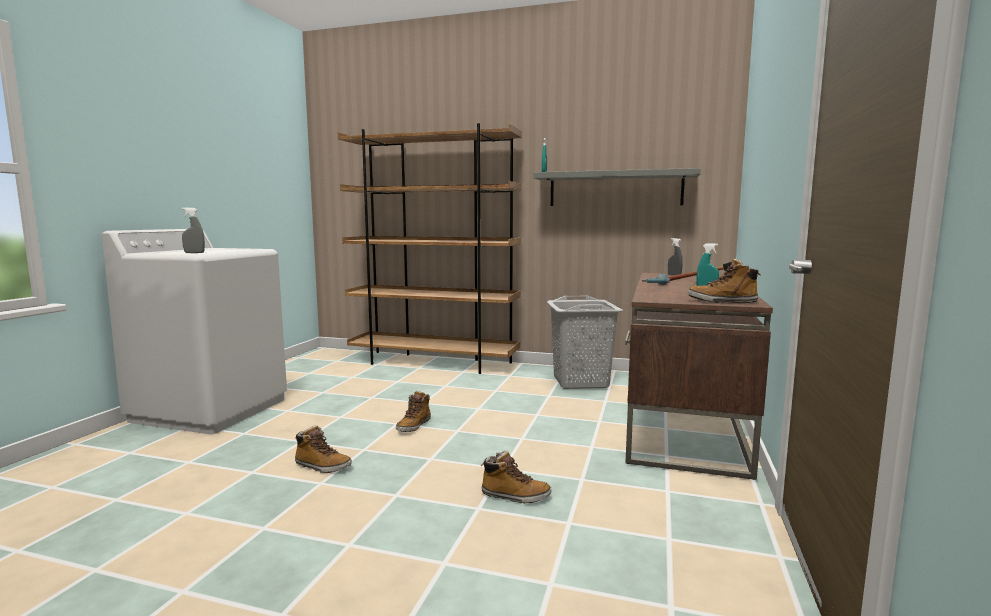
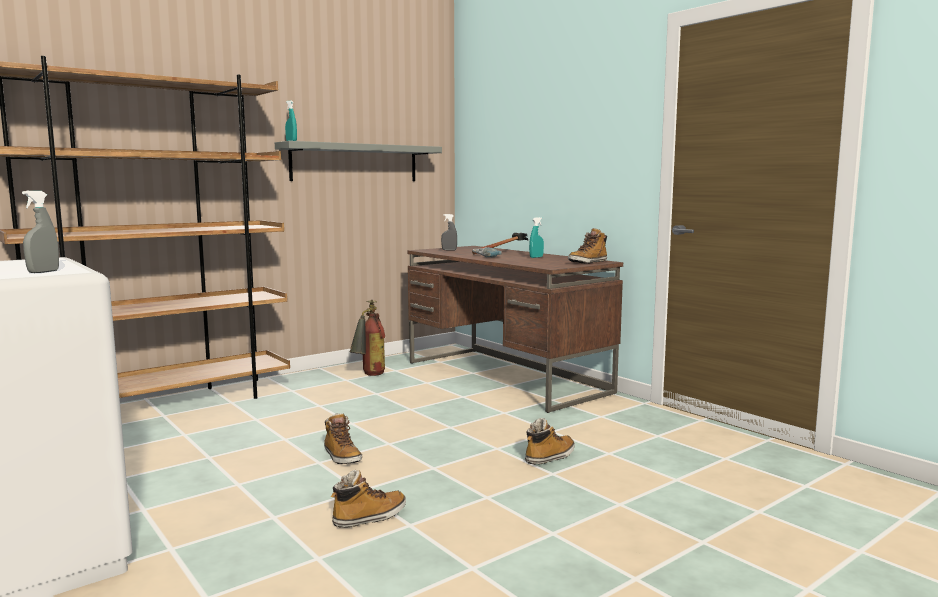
camera: 55 degrees left, 0 degrees up
grey laundry basket [547,296,623,389] -> fire extinguisher [350,300,385,376]

